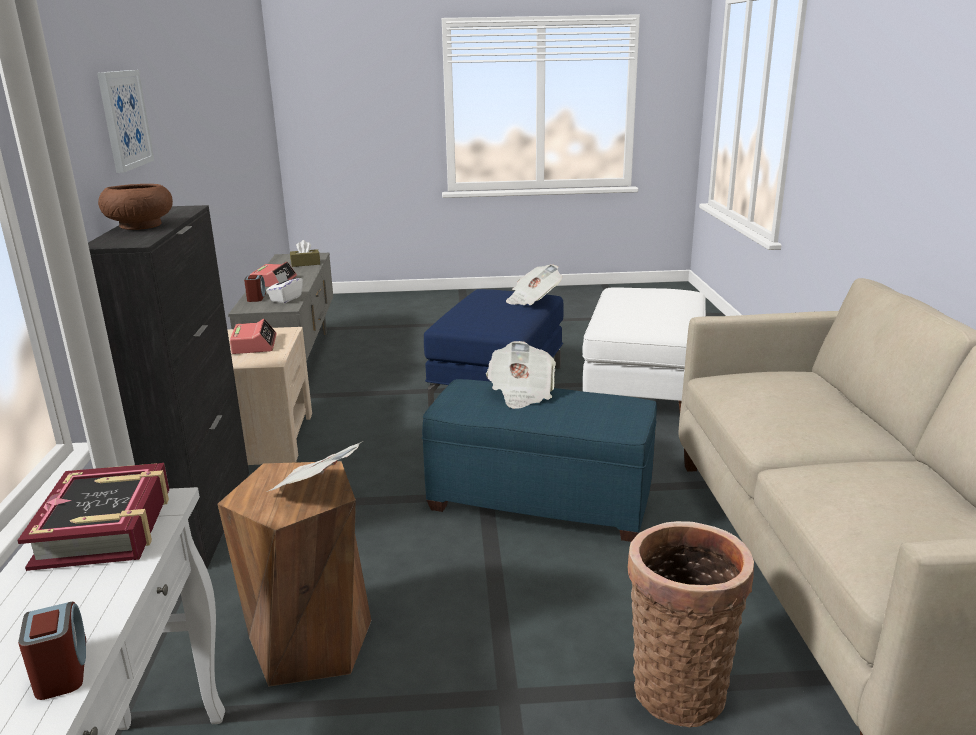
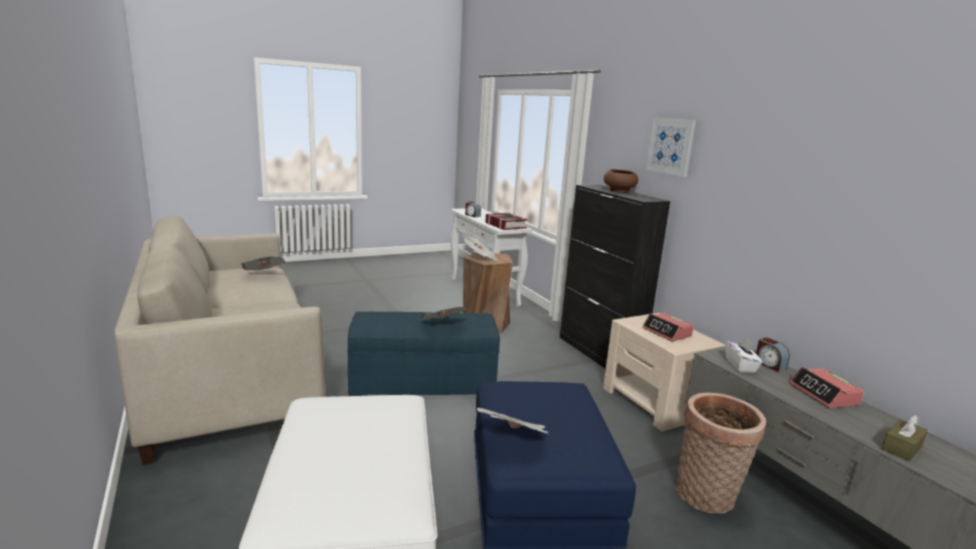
camera: 155 degrees right, 5 degrees down
basket [628,521,754,727] -> basket moved to [676,392,766,514]
none -> newspaper [241,257,285,270]

